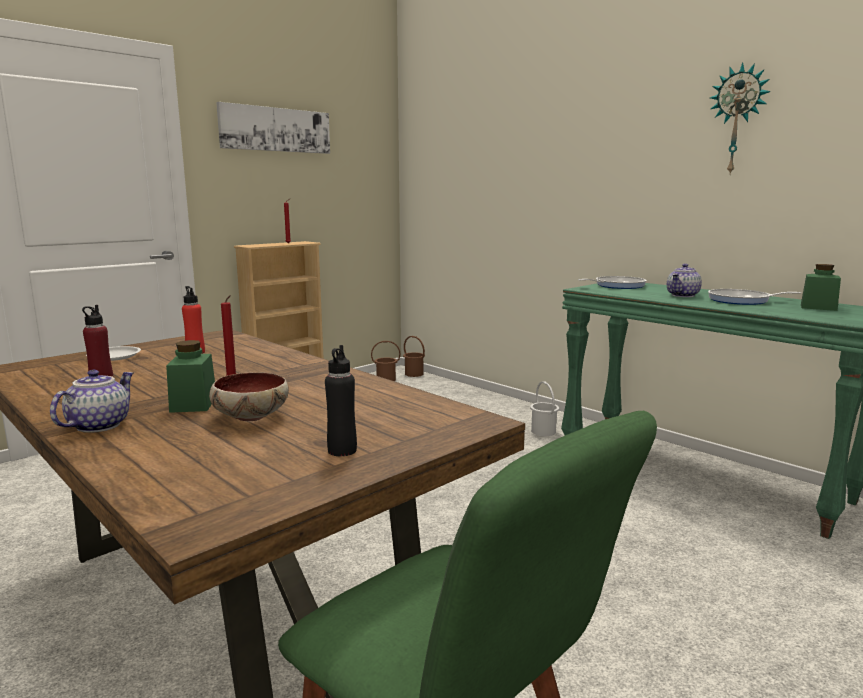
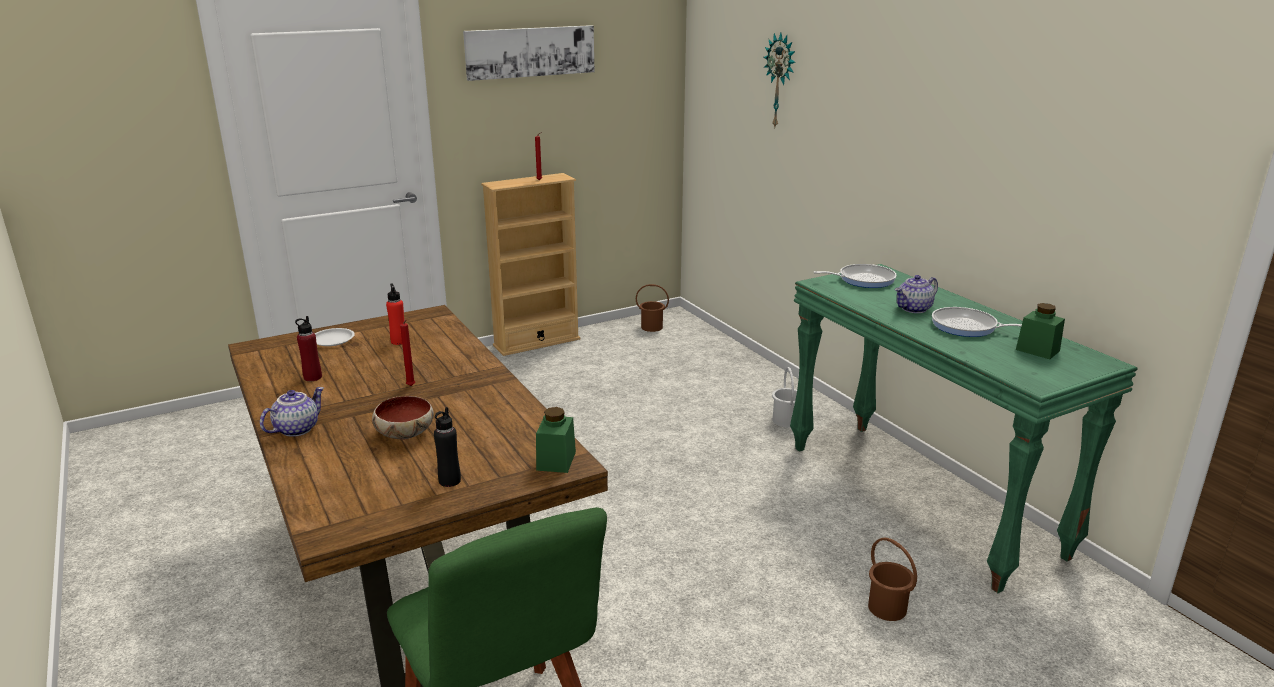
camera: 15 degrees right, 10 degrees up
green jar [166,340,215,413] -> green jar moved to [536,407,576,473]
brown bucket [403,336,425,377] -> brown bucket moved to [868,538,917,621]
wall clock [710,63,771,174] -> wall clock moved to [764,33,796,127]

